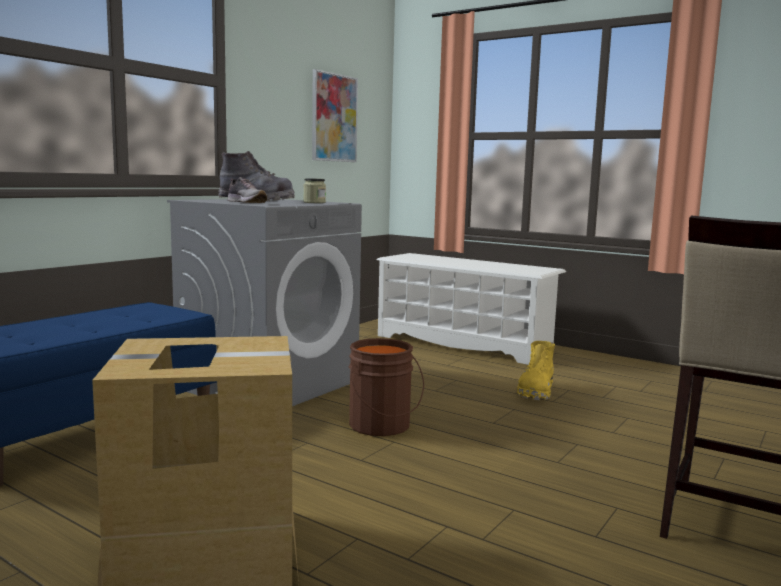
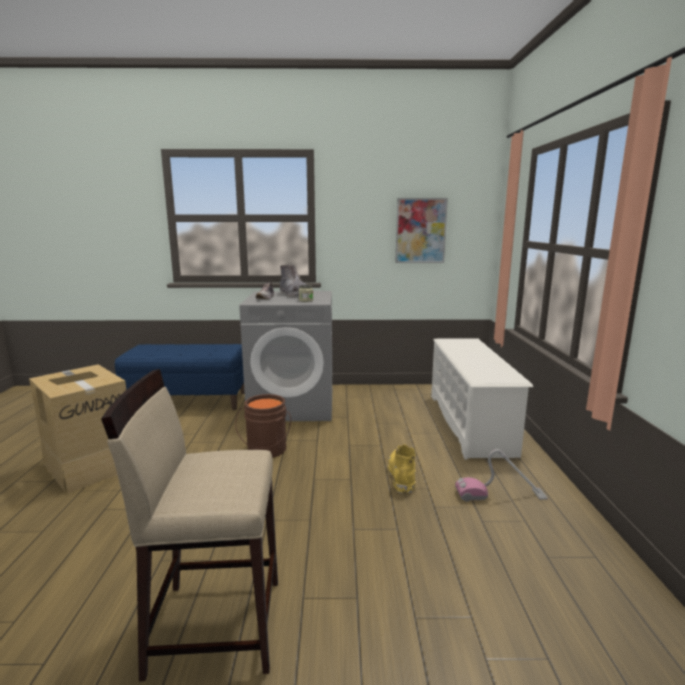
camera: 55 degrees right, 5 degrees up
yellow boot [517,341,555,400] -> yellow boot turned 105 degrees clockwise [388,444,416,493]
none -> vacuum cleaner [455,449,548,502]

